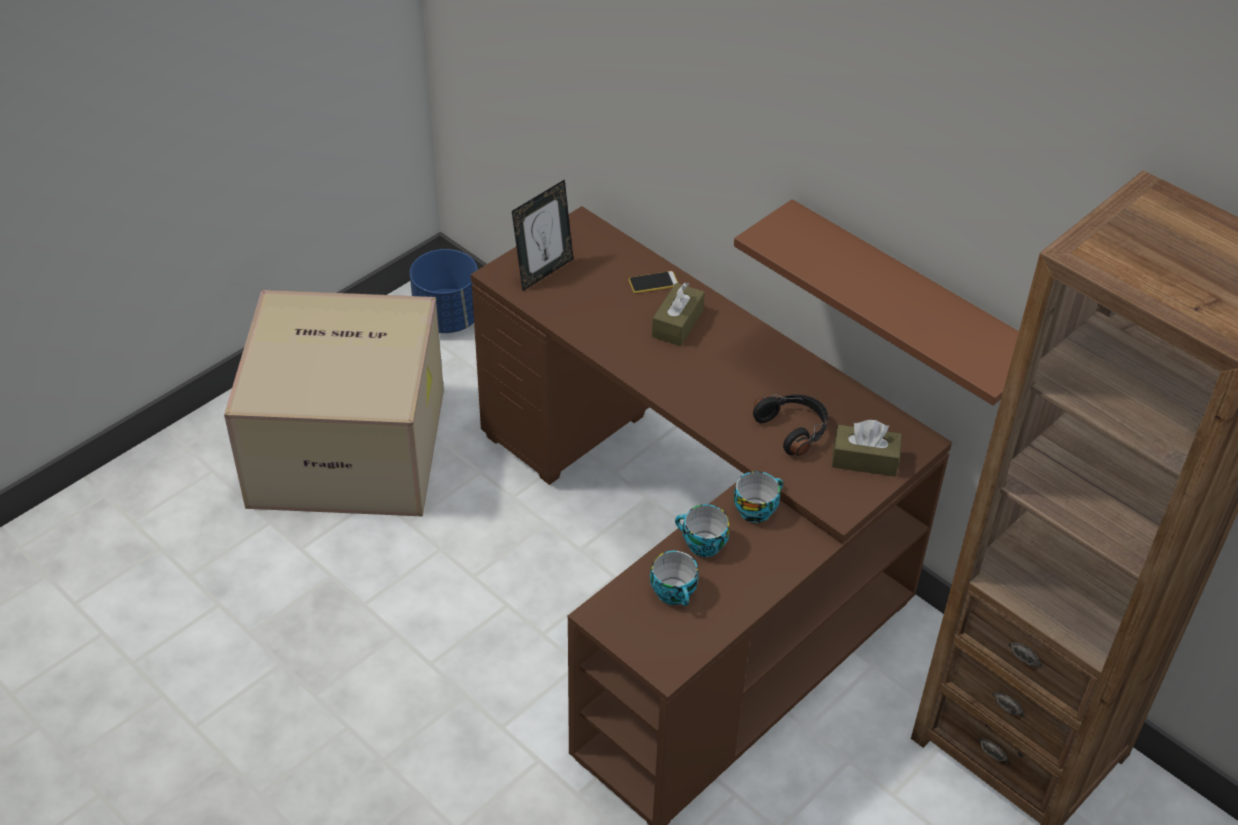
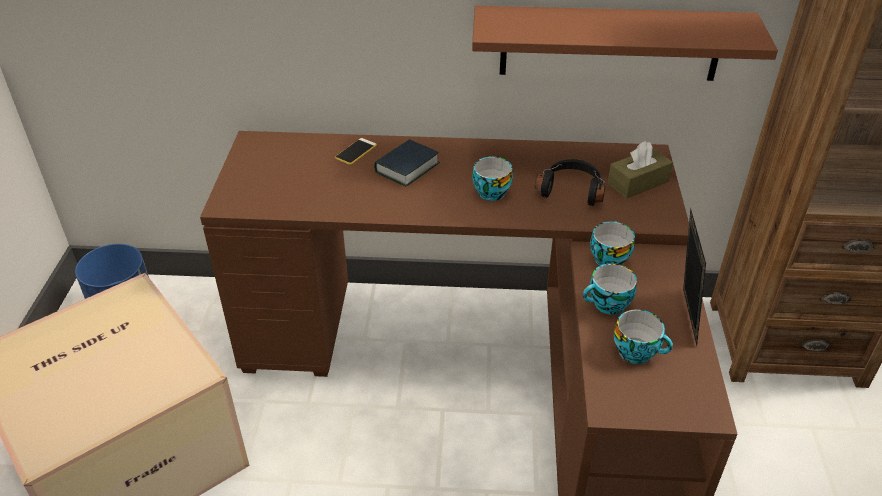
camera: 40 degrees left, 5 degrees down
picture frame [512,179,573,291] -> picture frame moved to [683,208,706,346]
brown tissue box [652,282,705,346] -> book [374,139,440,186]
none -> cup [472,156,513,201]

